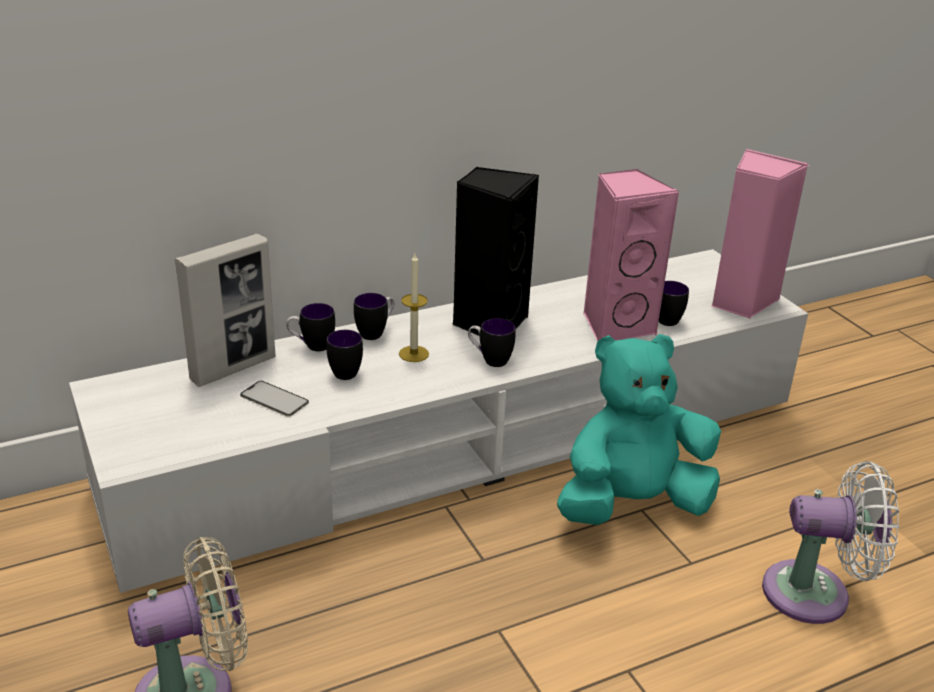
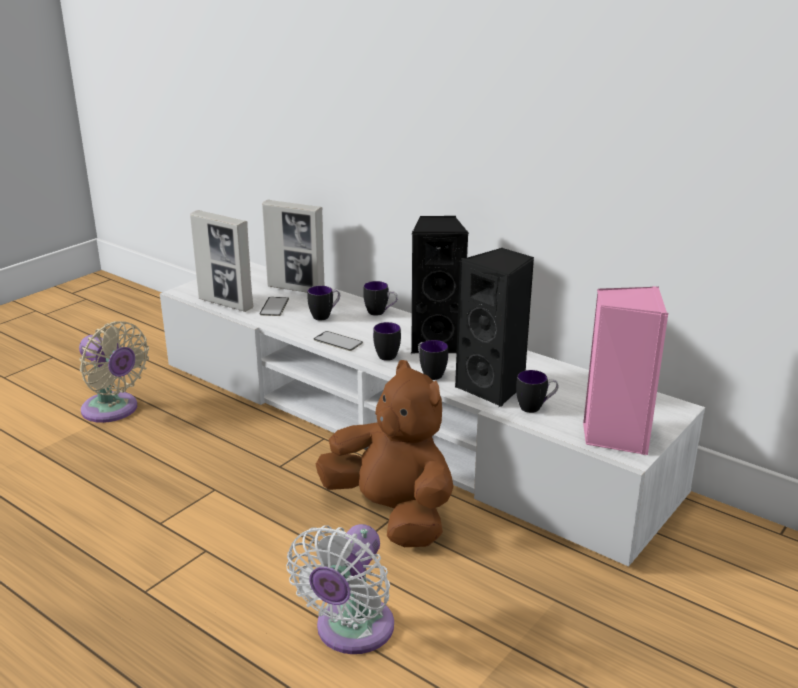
camera: 65 degrees right, 5 degrees down
mug [286,303,335,351] -> mug moved to [418,340,448,380]
candle [399,254,429,362] -> none
turquoise plush toy [557,334,721,525] -> brown plush toy [316,360,454,547]
pink speaker [583,169,679,341] -> black speaker [455,248,534,407]
white fan [762,461,899,624] -> white fan turned 45 degrees clockwise [286,524,394,654]
none -> picture frame [190,210,253,312]
none -> phone [314,331,363,351]

